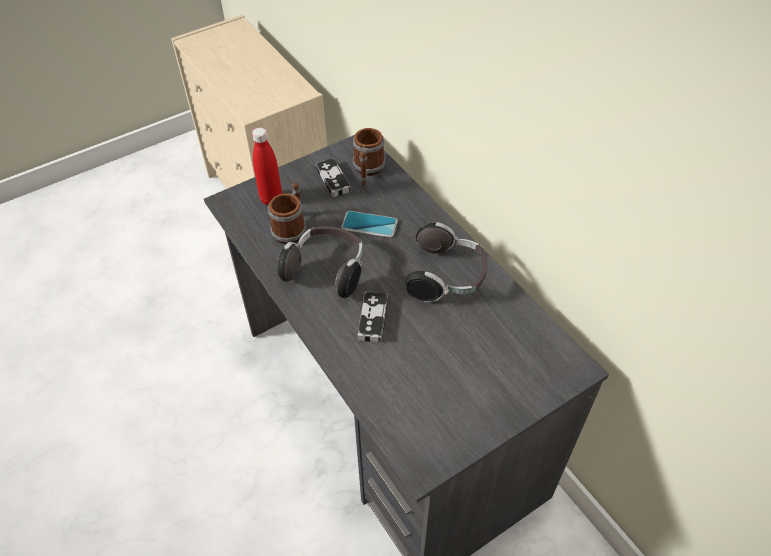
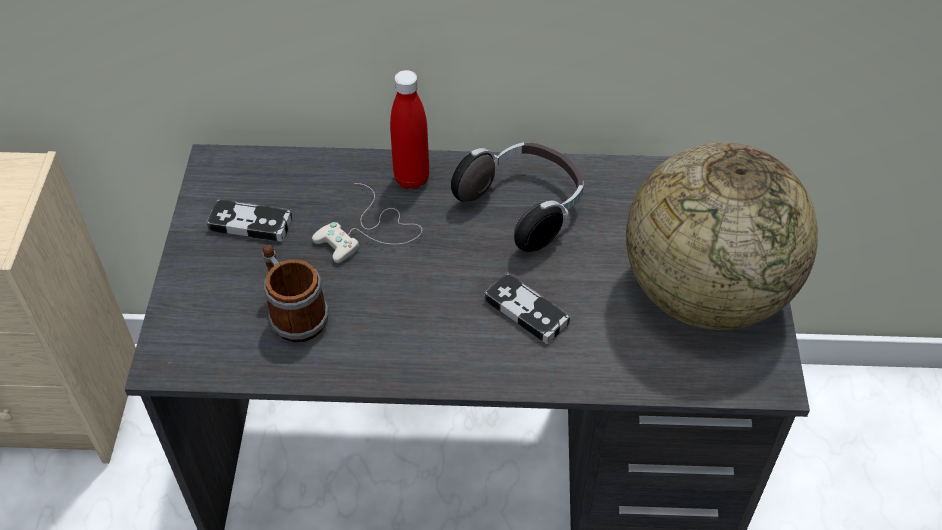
camera: 55 degrees left, 0 degrees up
red bottle [252,127,282,205] -> red bottle moved to [390,70,429,189]
headphones [277,226,363,298] -> none
phone [341,211,398,237] -> white game controller [312,183,422,263]
mug [353,128,385,186] -> none
none -> globe [626,142,818,330]

